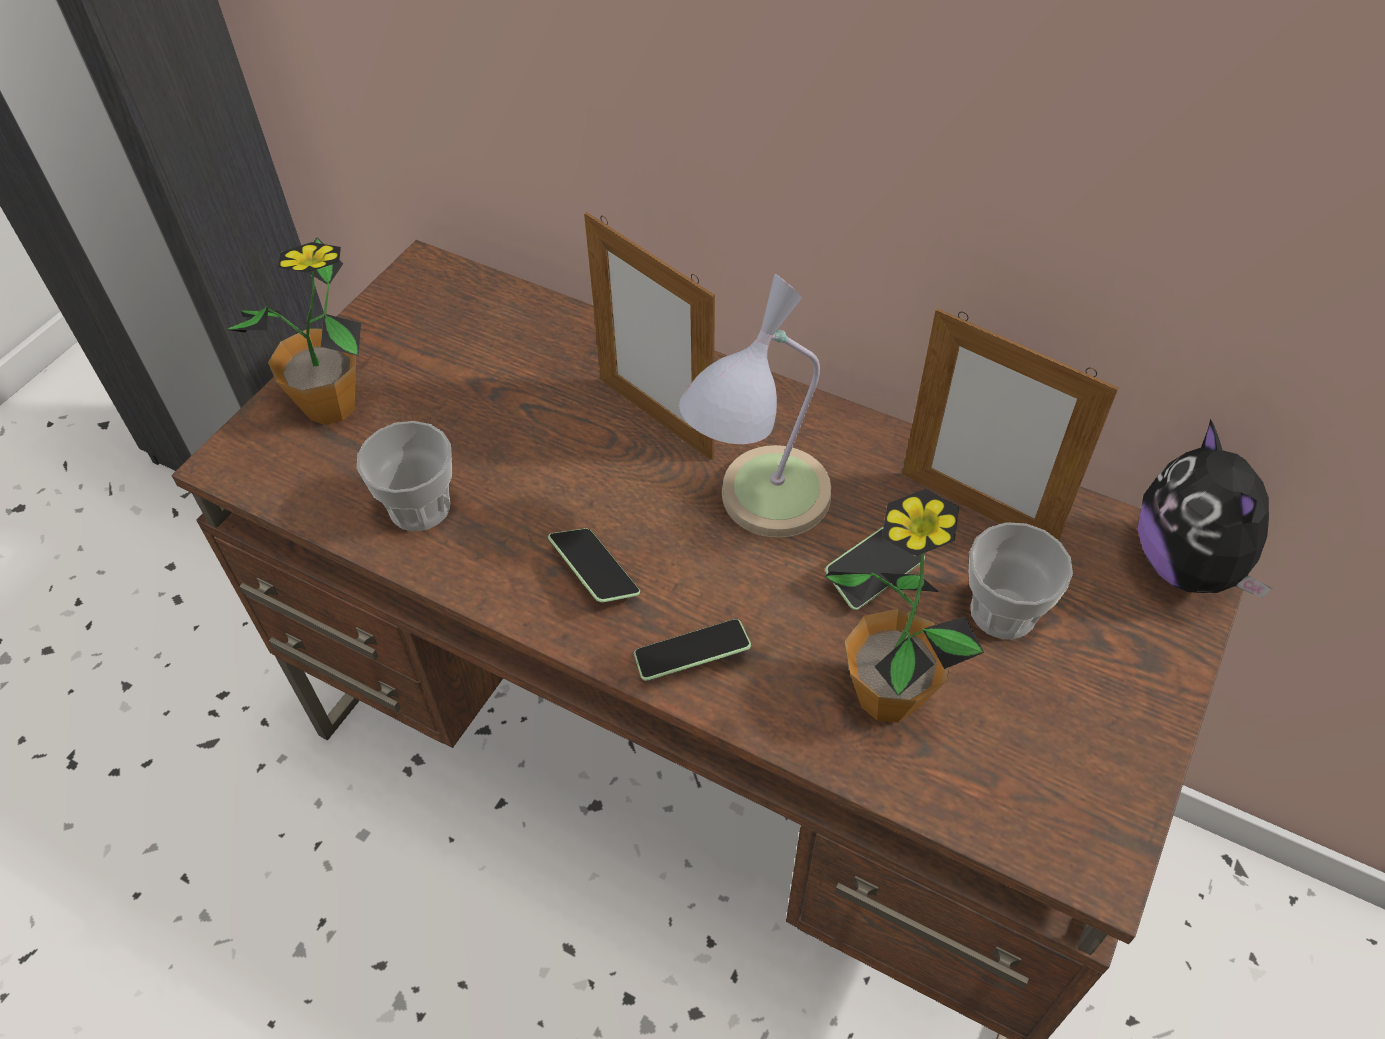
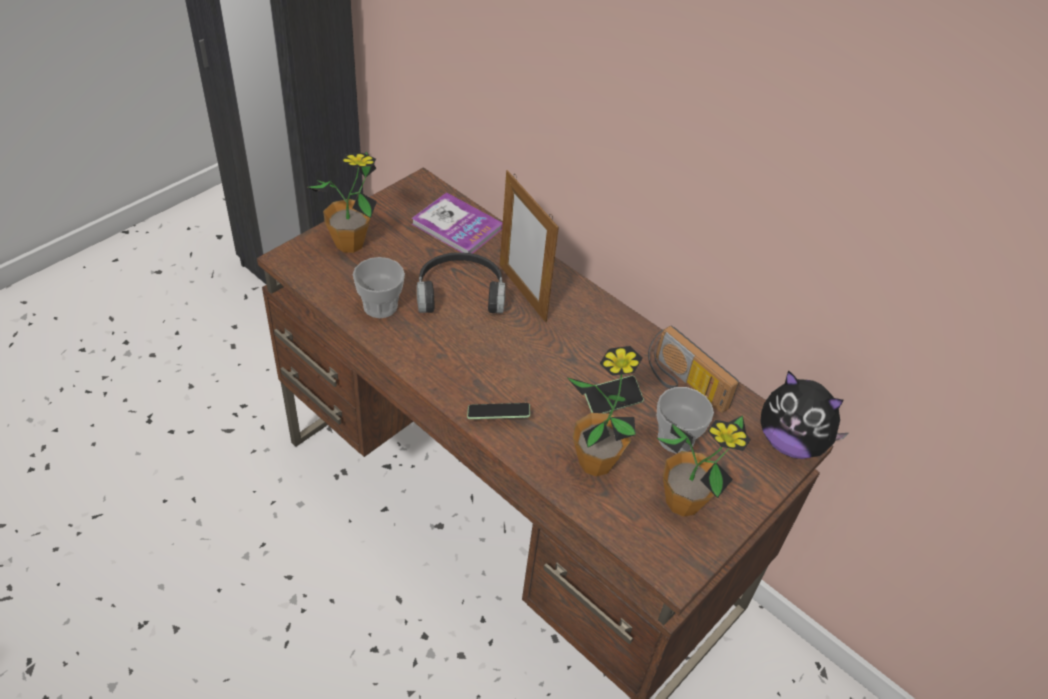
camera: 10 degrees right, 5 degrees down
phone [548,528,640,602] -> none
table lamp [679,274,831,538] -> none
picture frame [902,308,1118,541] -> radio [648,325,739,413]
plush toy [1137,419,1272,598] -> plush toy turned 60 degrees counterclockwise [760,370,849,459]
none -> book [412,192,503,254]
none -> black headphones [417,252,505,313]
none -> potted plant [657,415,751,517]

